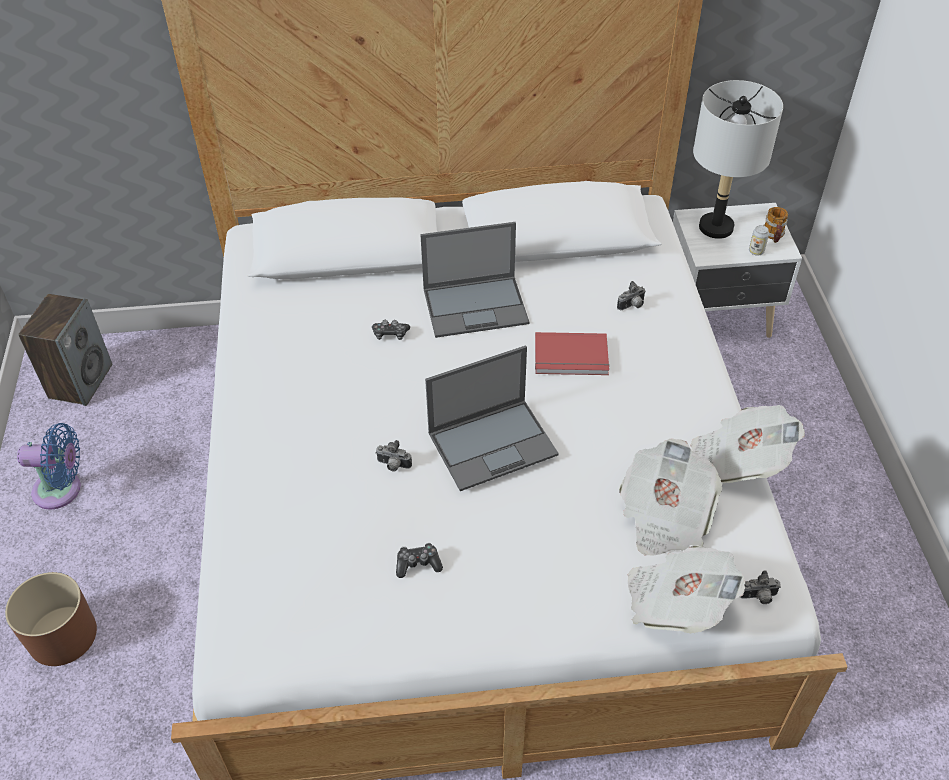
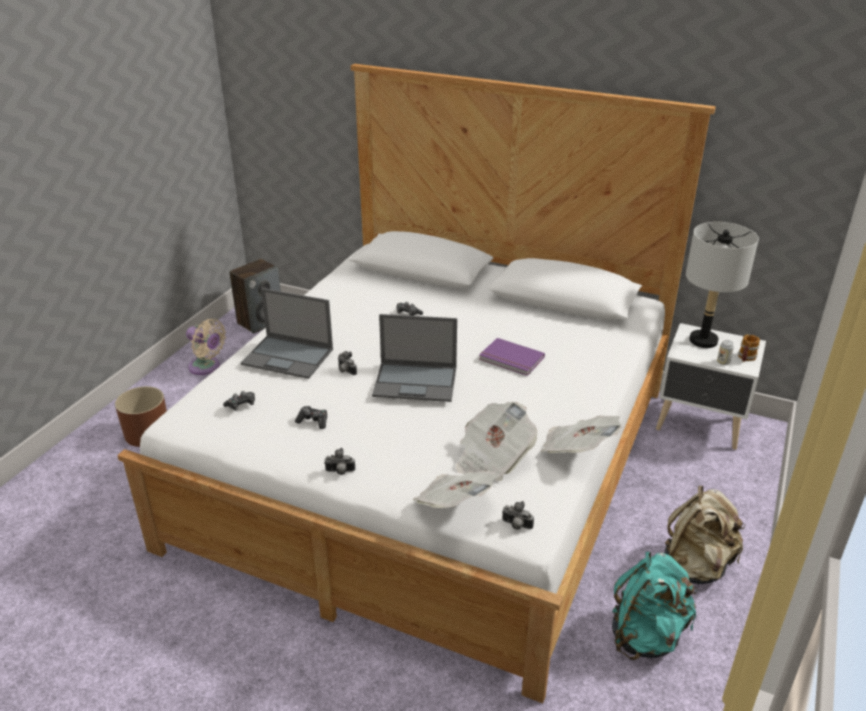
camera: 30 degrees right, 15 degrees down
blue fan [17,423,81,510] -> beige fan [186,319,226,375]
laptop [420,222,529,338] -> laptop moved to [241,288,333,379]
red book [535,332,609,375] -> purple book [479,338,545,376]
camera [617,281,646,310] -> camera moved to [324,448,355,475]
none -> game controller [223,391,255,411]
none -> turquoise backpack [612,552,698,660]
none -> beige backpack [664,486,746,584]

